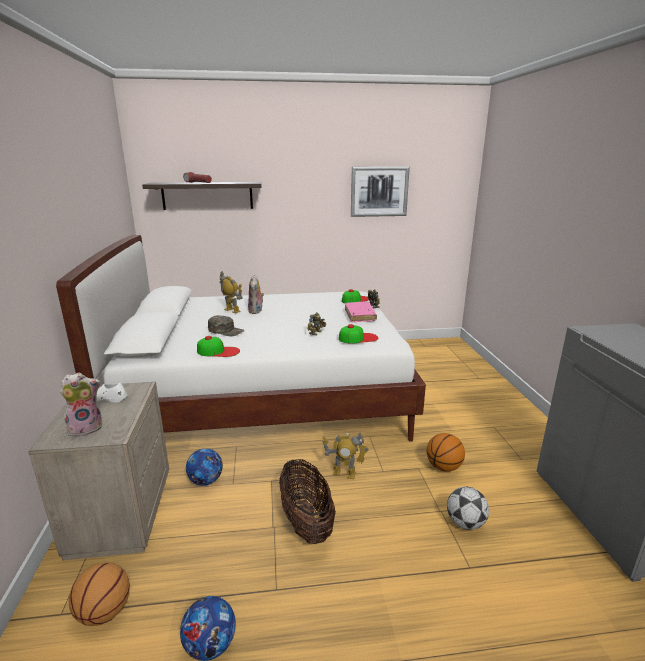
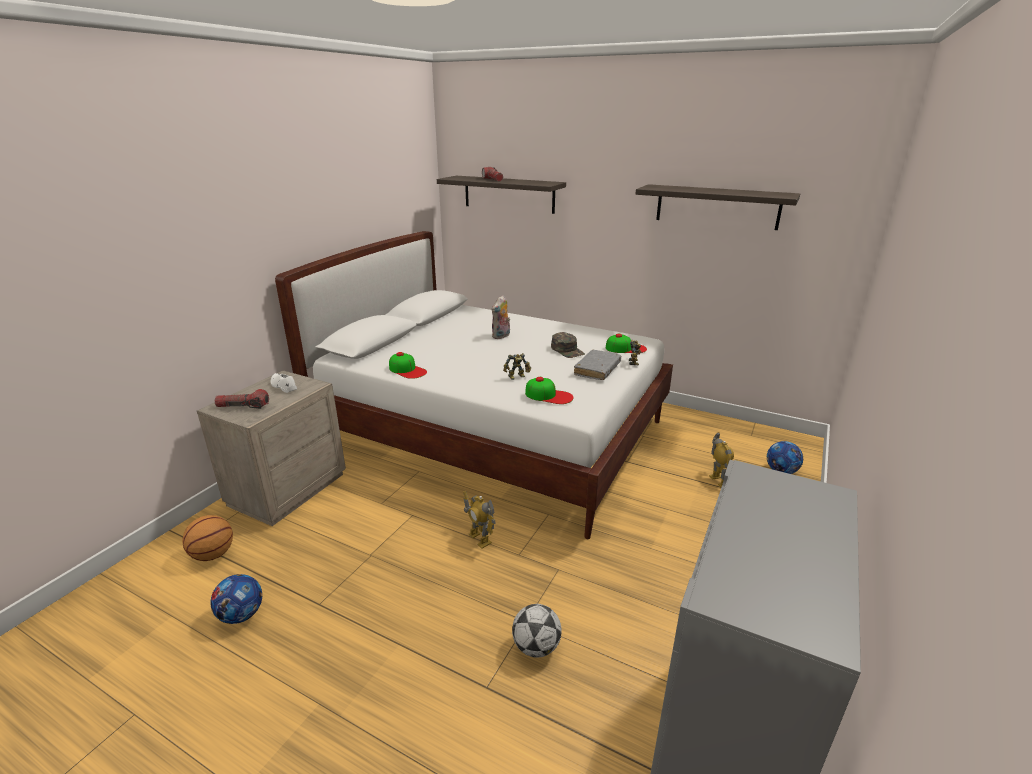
camera: 35 degrees right, 5 degrees up
plush toy [60,373,102,437] -> flashlight [215,389,269,409]
football [186,448,223,486] -> football moved to [767,441,803,474]
green cap [208,315,245,336] -> green cap moved to [551,332,585,358]
toy robot [220,271,242,313] -> toy robot moved to [709,432,738,487]
basket [279,459,336,544] -> none
pink book [345,302,377,322] -> grey book [574,350,621,380]
picture [351,167,410,217] -> shelf [636,184,800,230]
basketball [427,433,465,472] -> none

